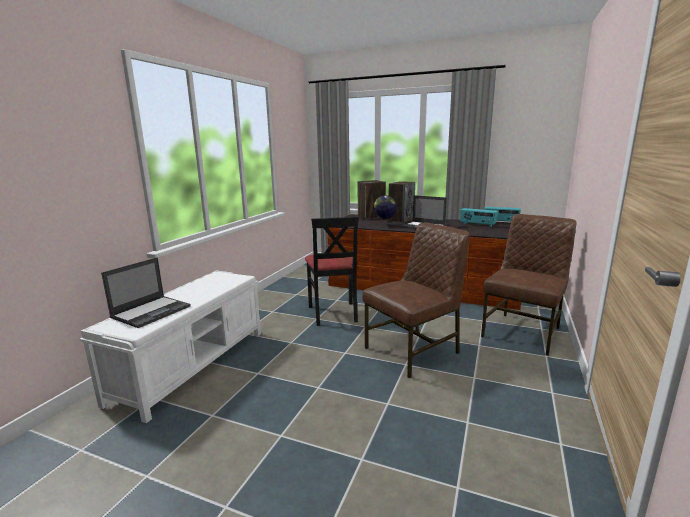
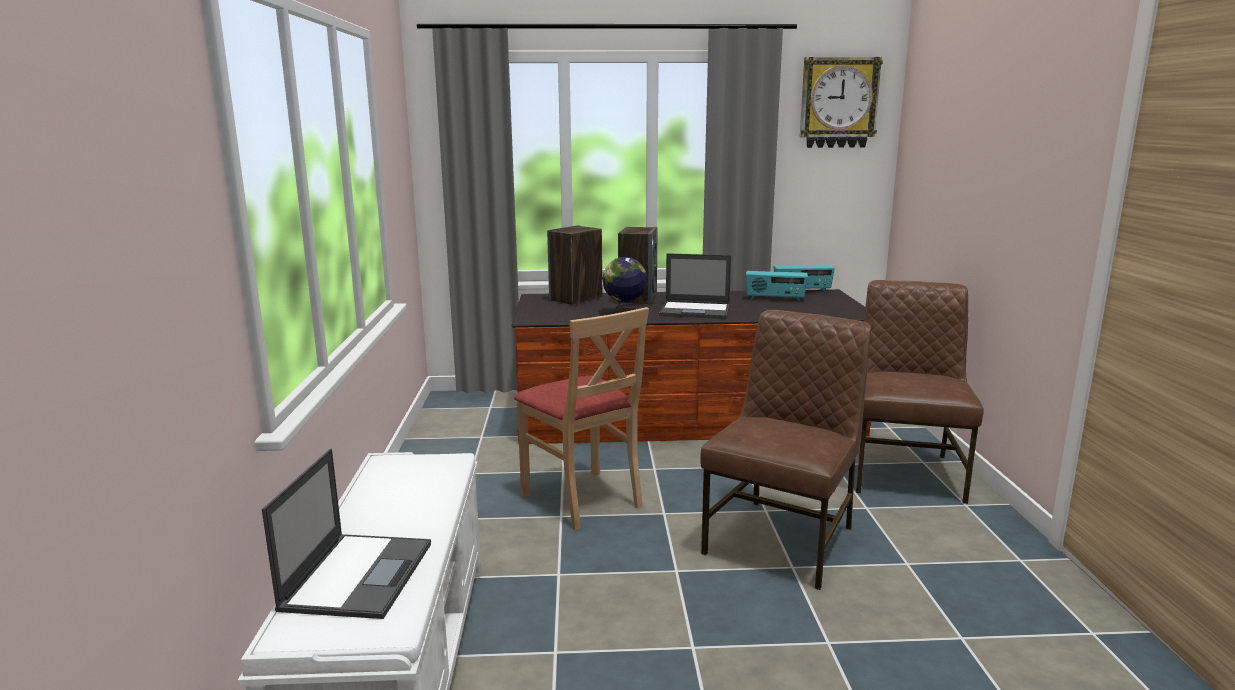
camera: 25 degrees left, 0 degrees up
black chair [305,216,359,326] -> beige chair [514,307,649,530]
none -> wall clock [800,57,883,148]

